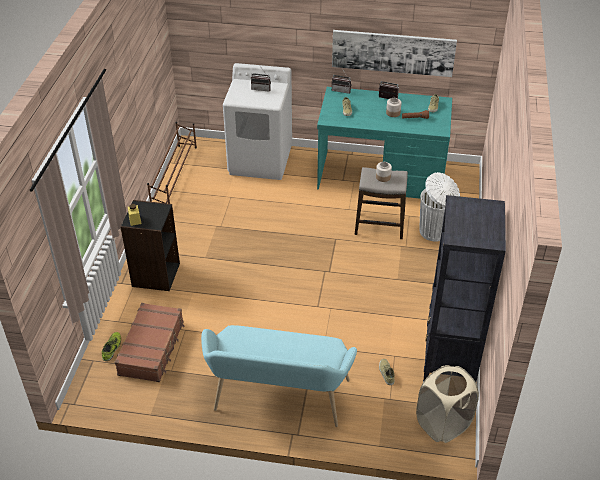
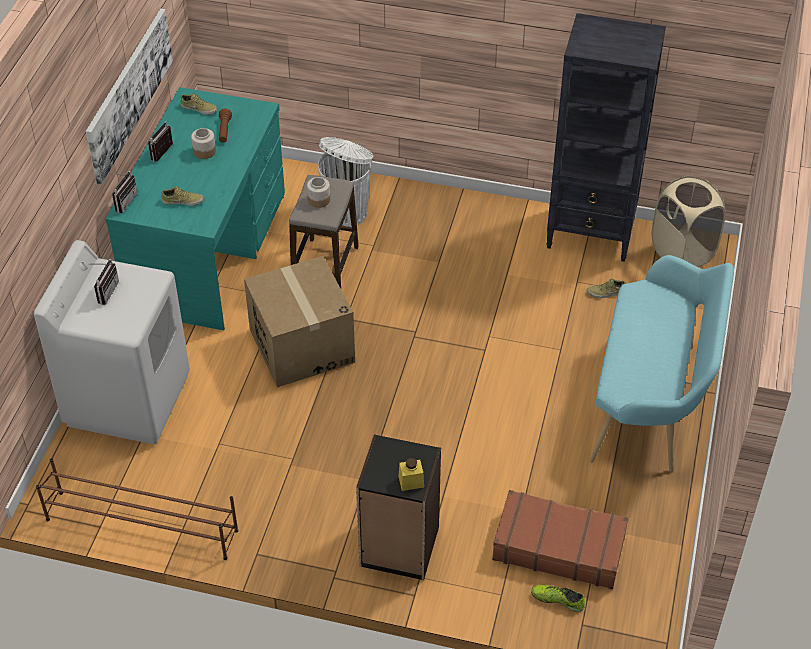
camera: 85 degrees left, 5 degrees up
none -> cardboard box [244,256,355,387]

